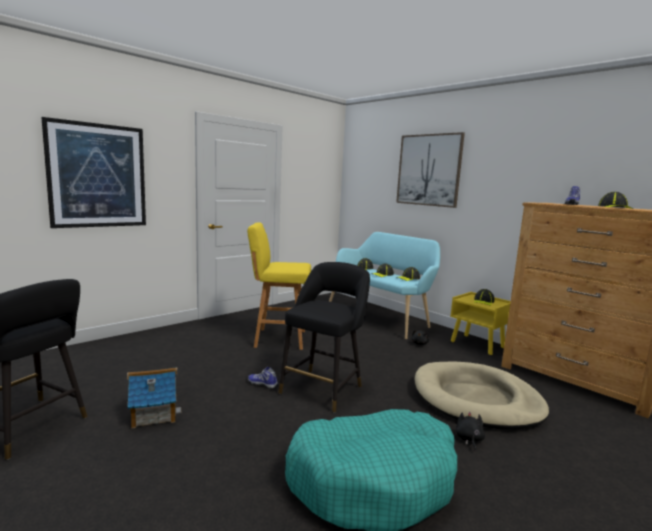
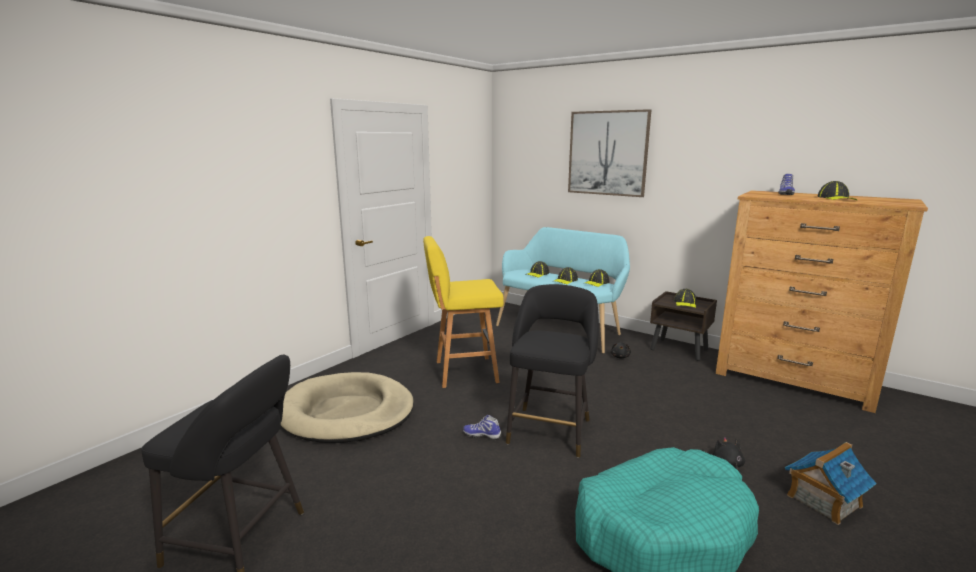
camera: 10 degrees left, 5 degrees up
picture [41,117,146,228] -> none
toy house [127,367,181,429] -> toy house moved to [785,442,877,525]
beige dog bed [415,361,549,430] -> beige dog bed moved to [281,372,414,443]
yellow nightstand [450,292,511,355] -> brown nightstand [650,291,717,361]

